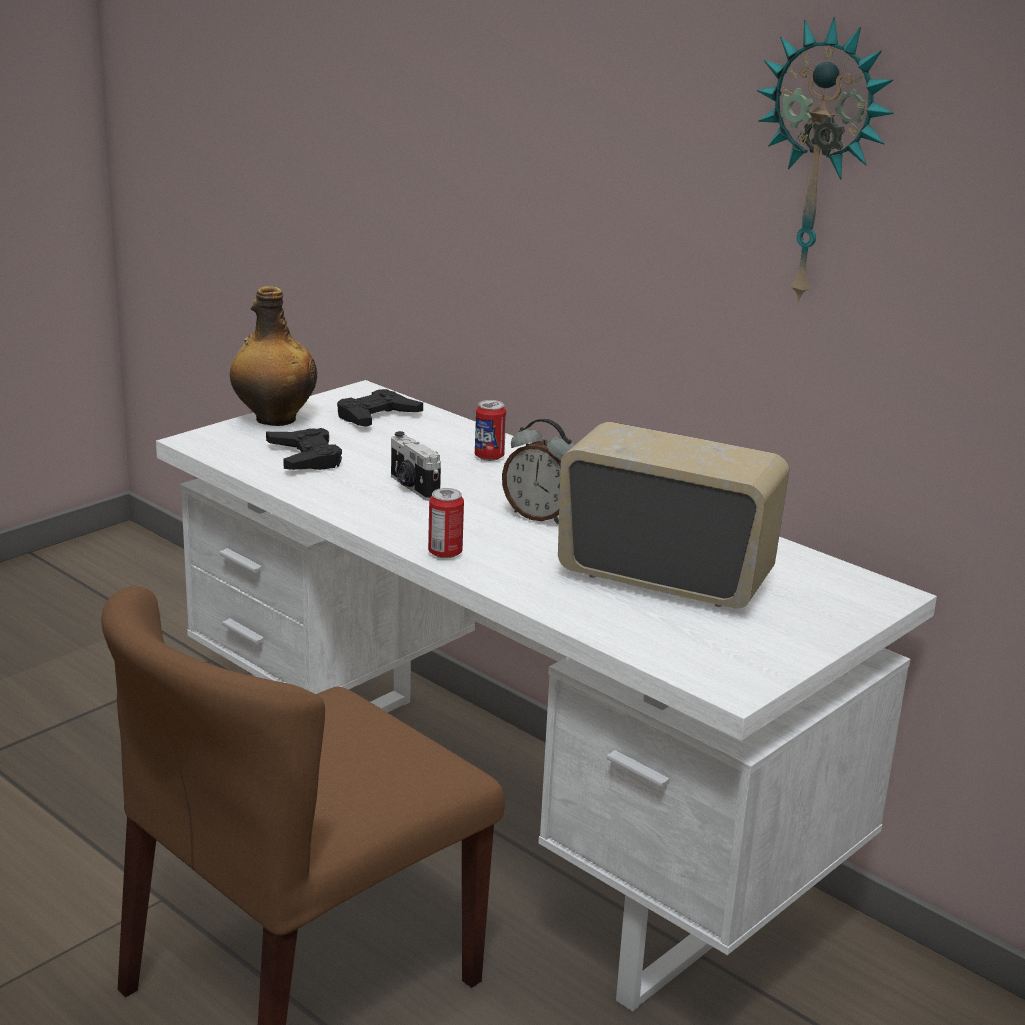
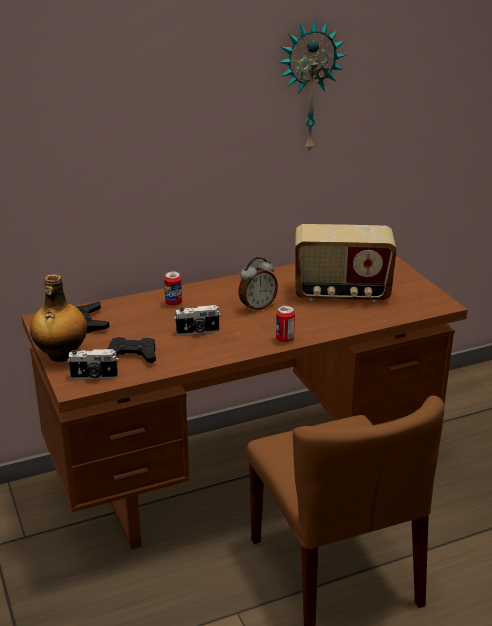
camera: 65 degrees left, 5 degrees up
white desk [156,380,937,1012] -> brown desk [22,256,468,549]
radio [558,422,789,609] -> radio turned 135 degrees counterclockwise [295,224,397,302]
none -> camera [67,349,118,379]

